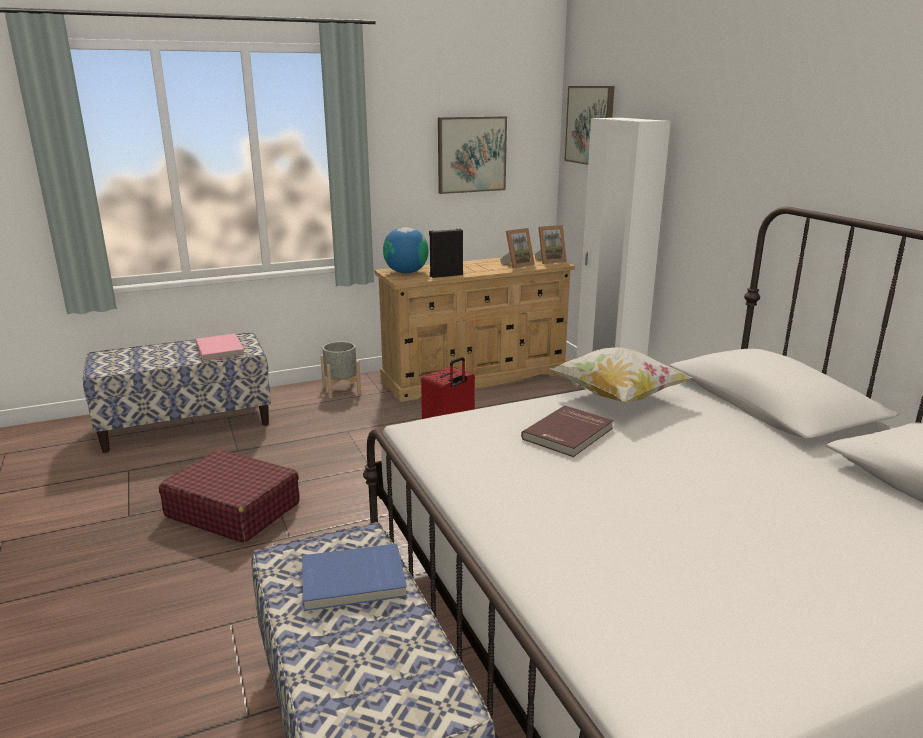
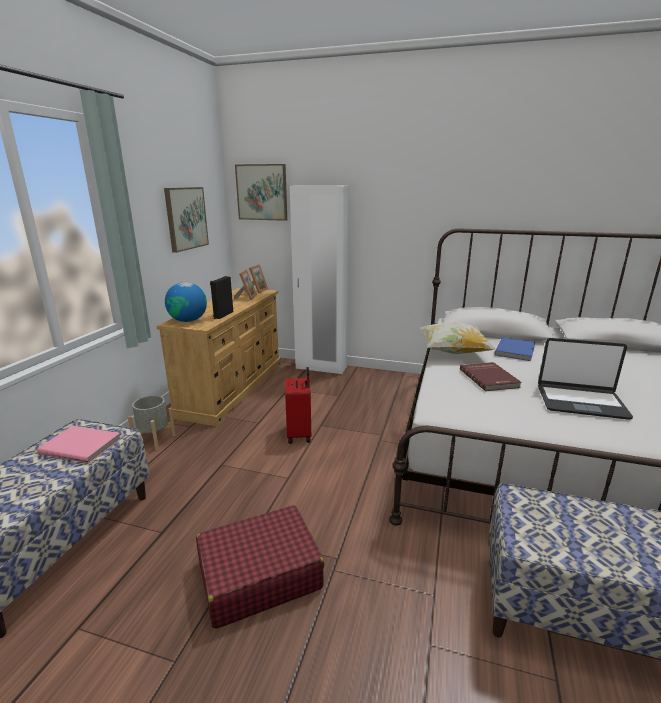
camera: 50 degrees left, 0 degrees up
blue book [302,544,407,611] -> blue book moved to [495,337,535,361]
none -> laptop [538,338,633,420]

